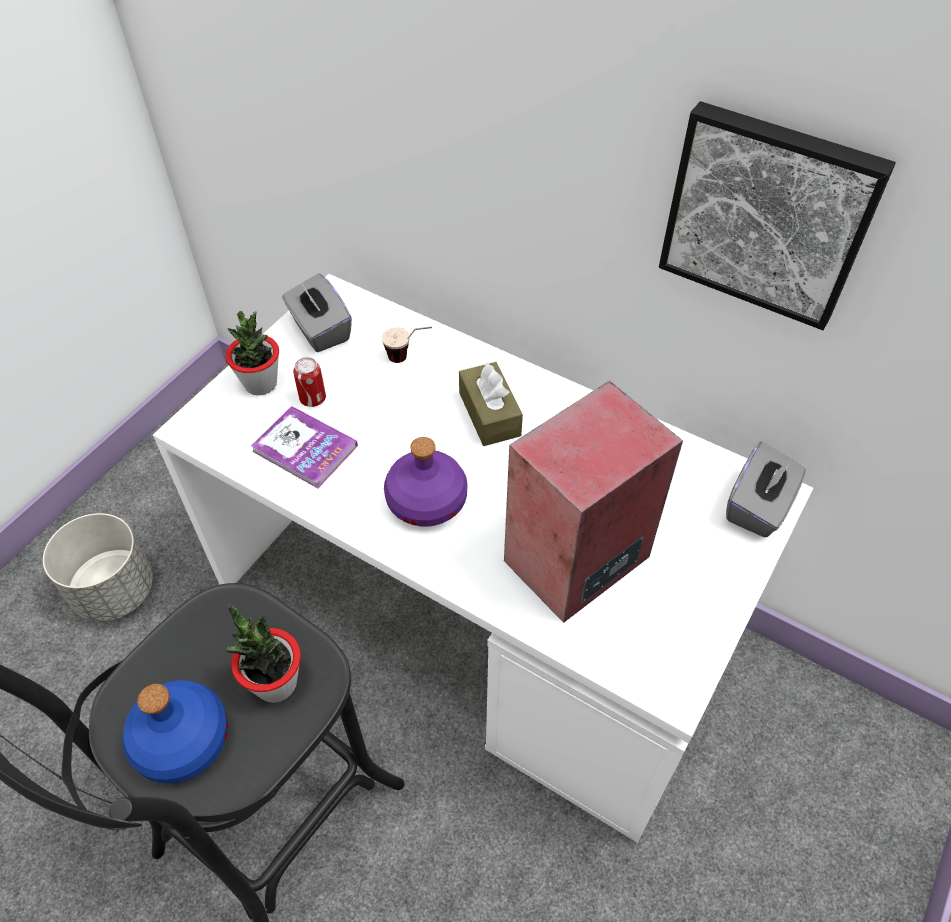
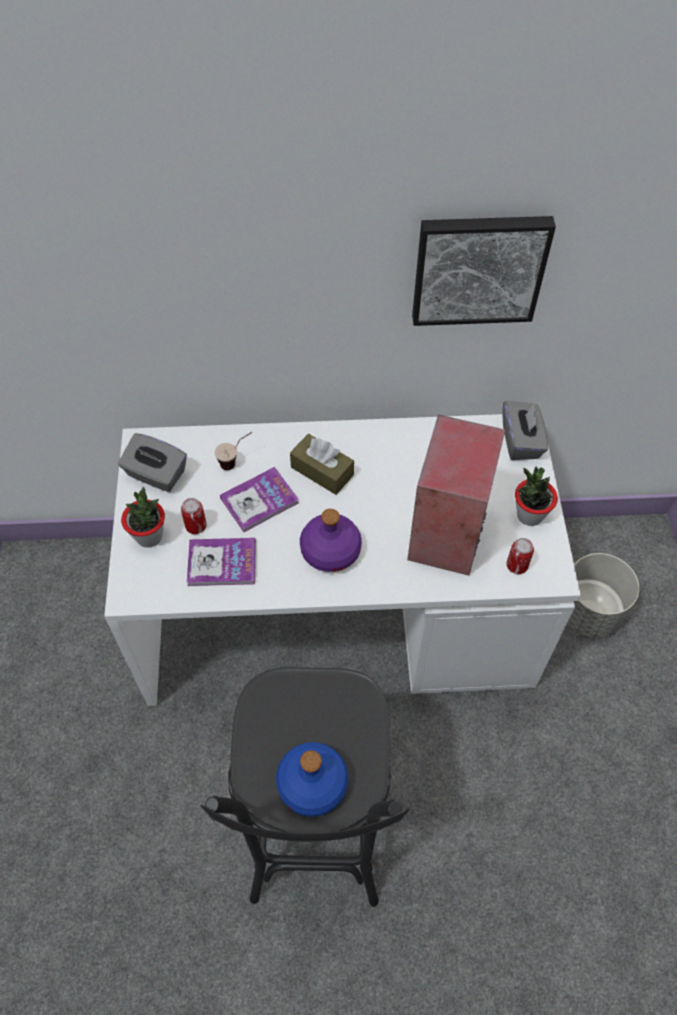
camera: 35 degrees left, 5 degrees up
grey planter [43,513,153,622] -> grey planter moved to [567,553,639,638]
potted plant [224,604,301,703] -> potted plant moved to [515,466,558,526]
none -> book [220,467,299,532]
none -> can [507,538,534,574]

